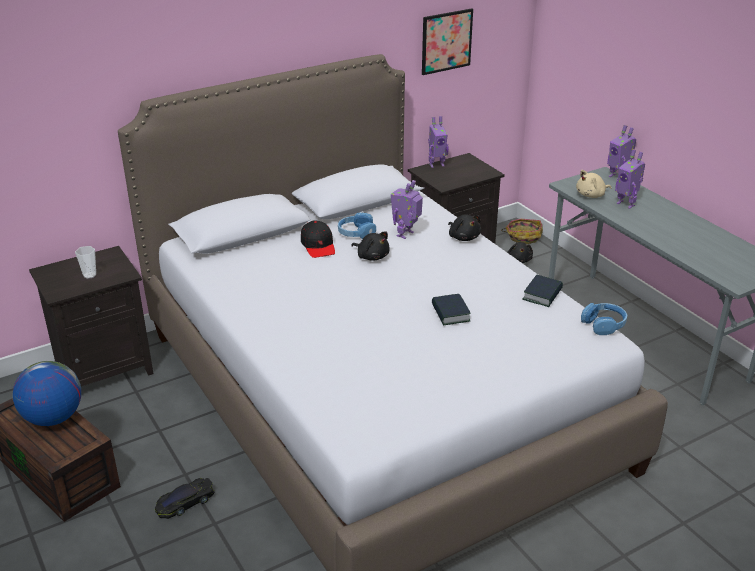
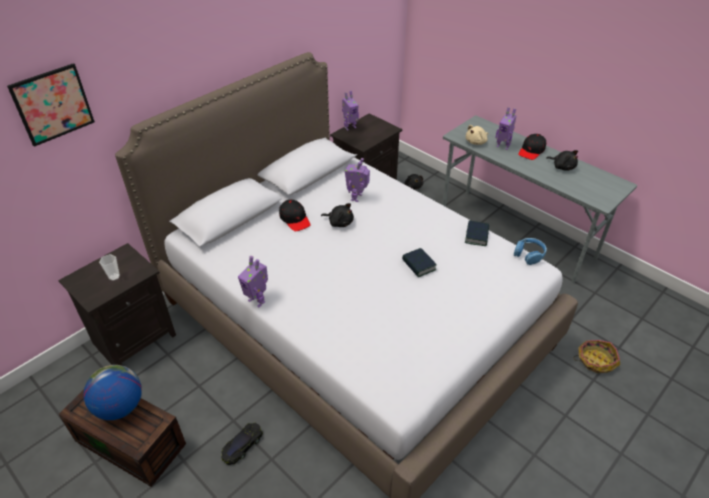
camera: 15 degrees left, 10 degrees up
blue headphones [338,212,376,239] -> none
picture [422,8,473,75] -> picture moved to [7,63,95,147]
black plush toy [448,214,481,241] -> black plush toy moved to [546,150,578,171]
basket [501,219,543,244] -> basket moved to [573,340,620,373]
toy robot [607,125,636,177] -> toy robot moved to [238,256,268,307]
none -> black cap [518,134,546,160]

